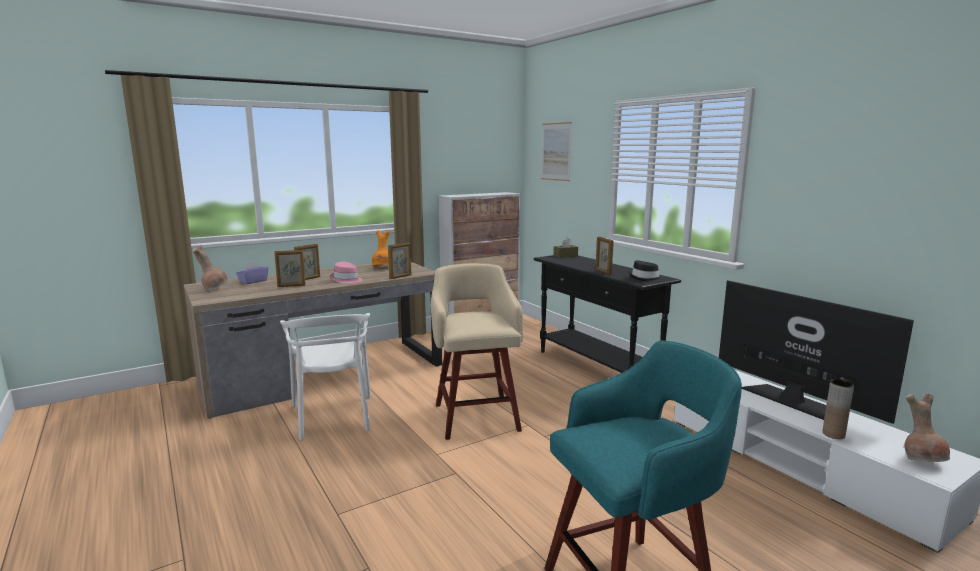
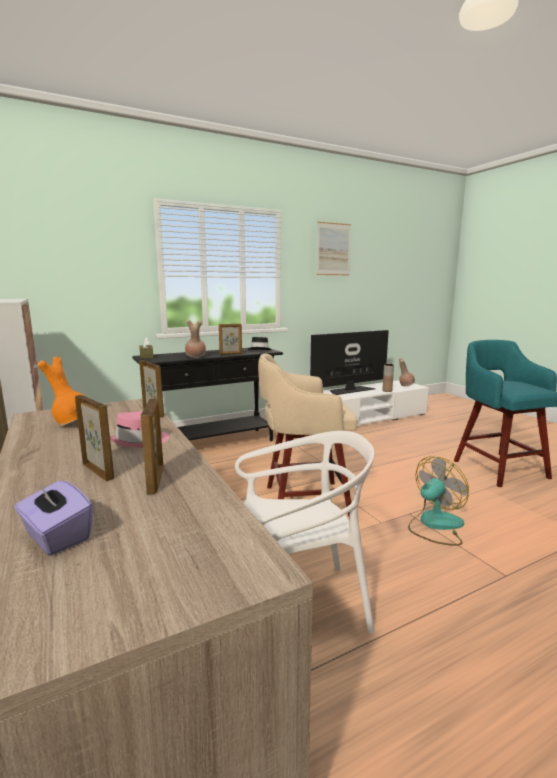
camera: 85 degrees left, 0 degrees up
brown vase [192,246,228,291] -> brown vase moved to [185,320,206,358]
picture [541,122,572,181] -> picture moved to [316,222,351,275]
none -> fan [408,456,469,546]

